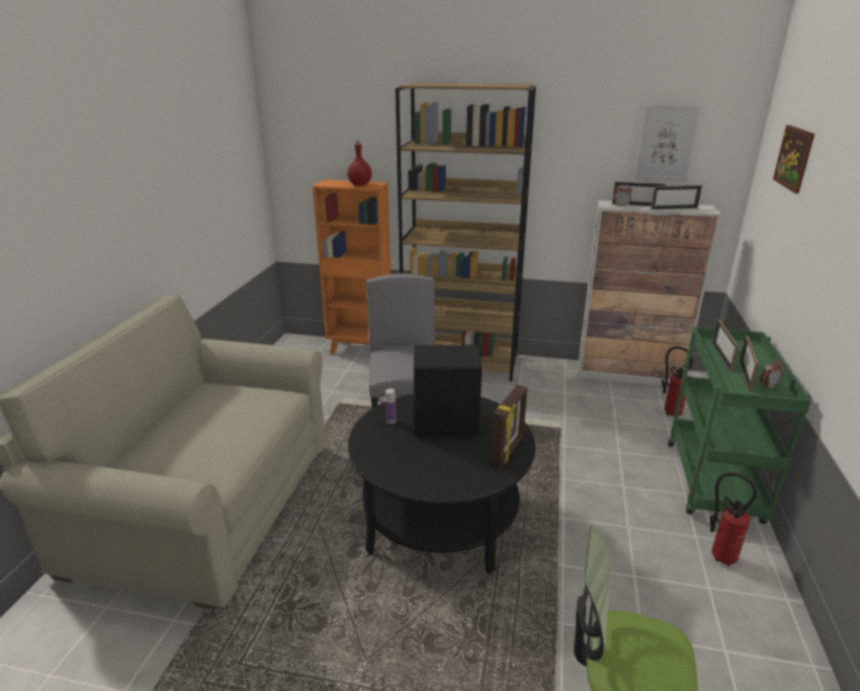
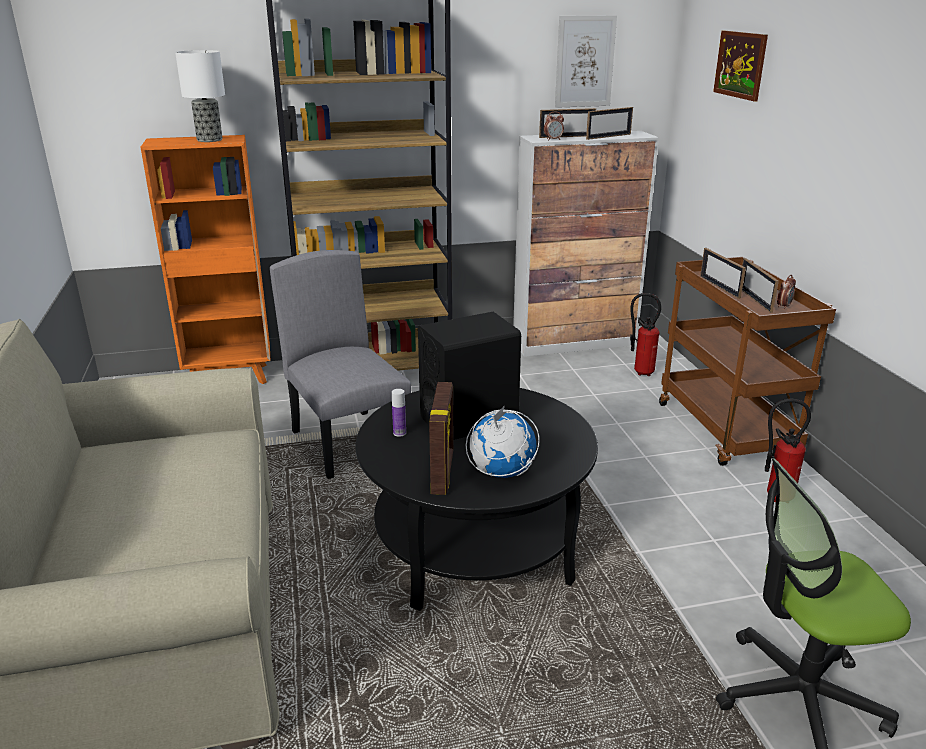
camera: 25 degrees left, 0 degrees up
red bottle [347,141,372,185] -> table lamp [175,50,225,142]
picture frame [491,385,527,468] -> picture frame moved to [429,382,454,495]
green cart [668,327,811,524] -> brown cart [659,257,836,466]
none -> globe [465,406,540,478]

